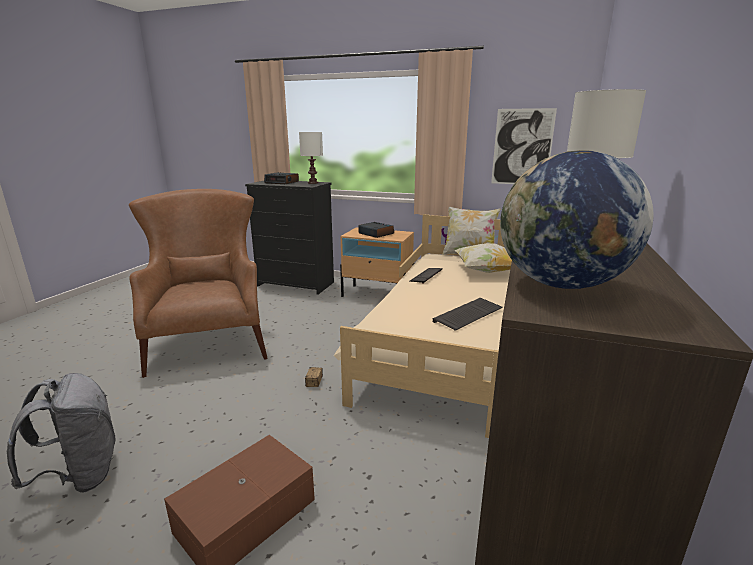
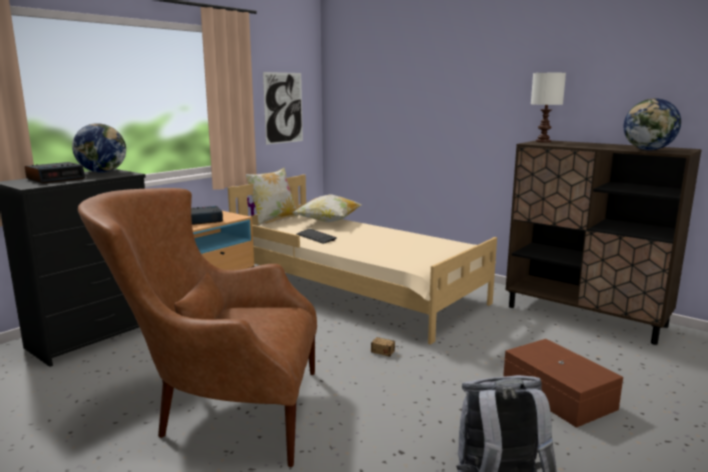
camera: 70 degrees left, 5 degrees down
white table lamp [299,132,323,184] -> globe [72,123,126,173]
keyboard [433,298,503,331] -> none

